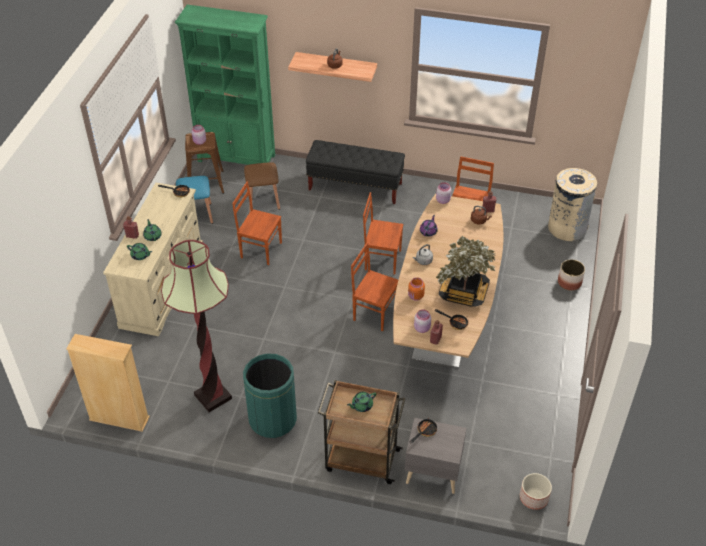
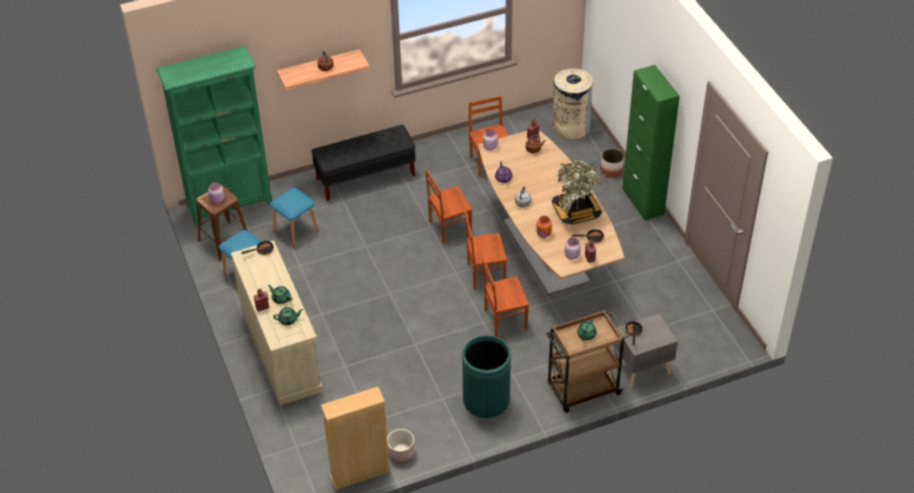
camera: 35 degrees left, 0 degrees up
floor lamp [161,240,232,412] -> none
brown chair [232,182,282,265] -> brown chair moved to [482,257,529,337]
brown stool [244,162,280,212] -> blue stool [270,188,318,247]
planter [520,473,552,510] -> planter moved to [387,429,415,463]
none -> green cabinet [622,65,680,221]

